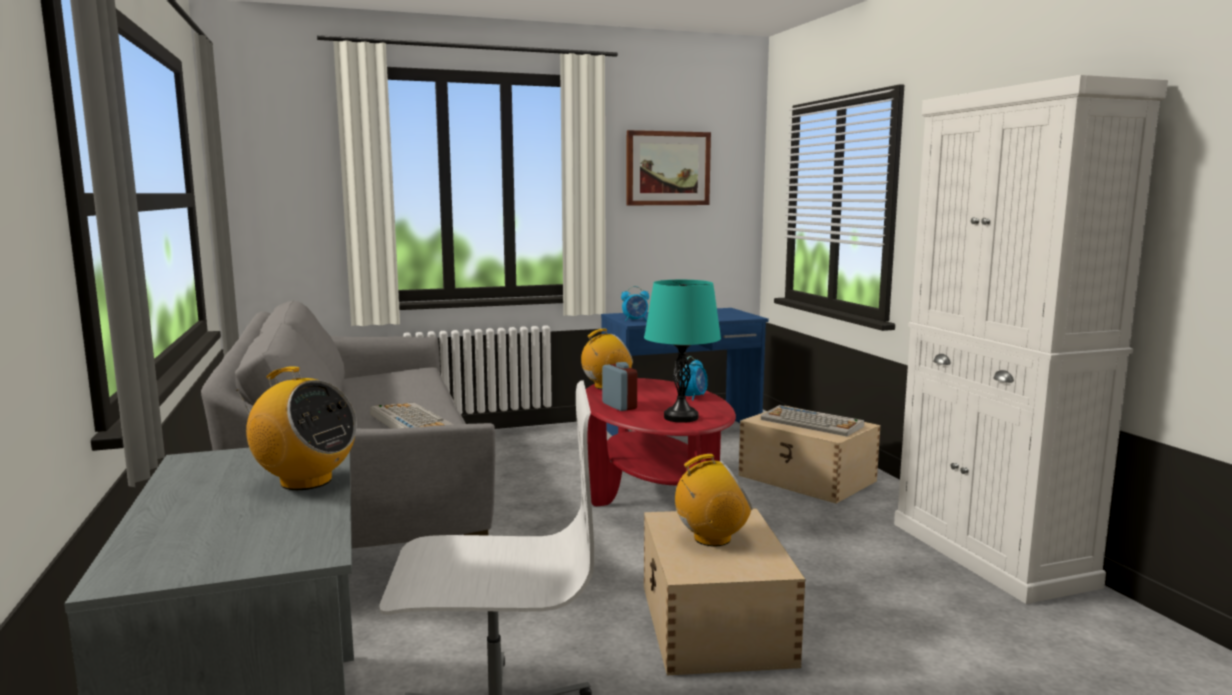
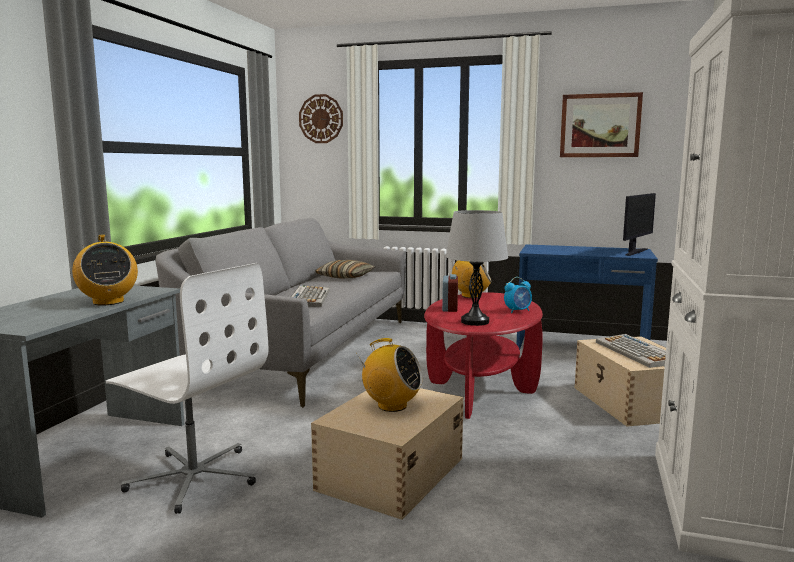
camera: 35 degrees right, 0 degrees up
alarm clock [621,286,649,321] -> none
turquoise table lamp [644,280,721,423] -> grey table lamp [446,210,508,326]
none -> wall clock [299,94,343,143]
none -> pillow [315,260,375,279]
none -> monitor [623,193,656,256]

